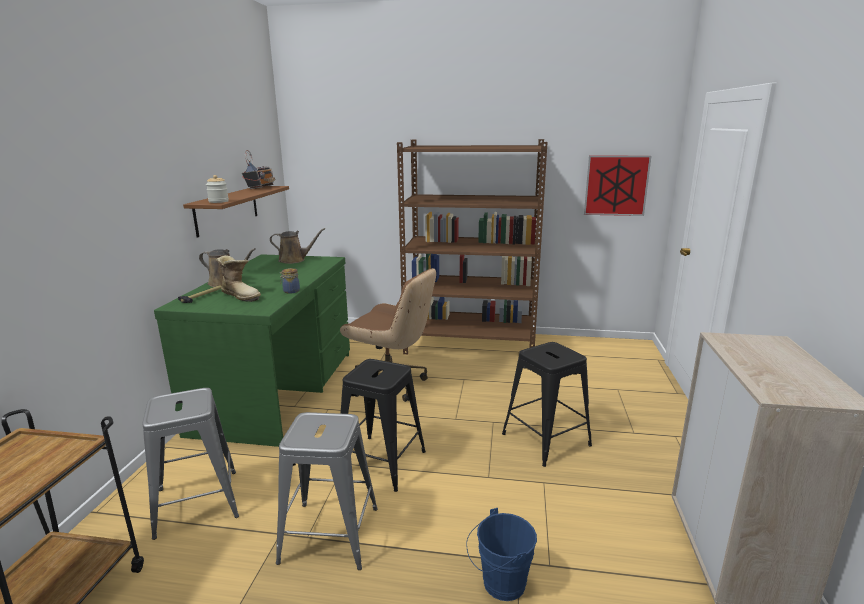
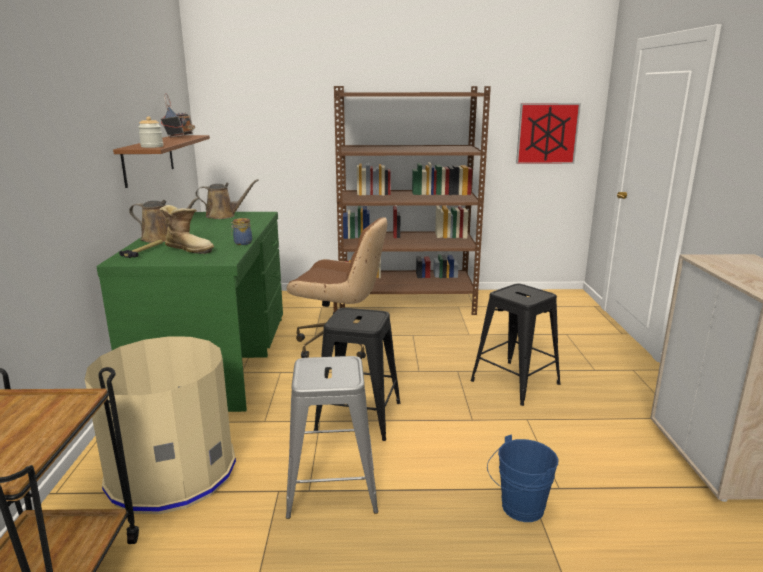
camera: 10 degrees left, 0 degrees up
grey stool [142,388,239,540] -> beige trash can [85,336,236,514]

